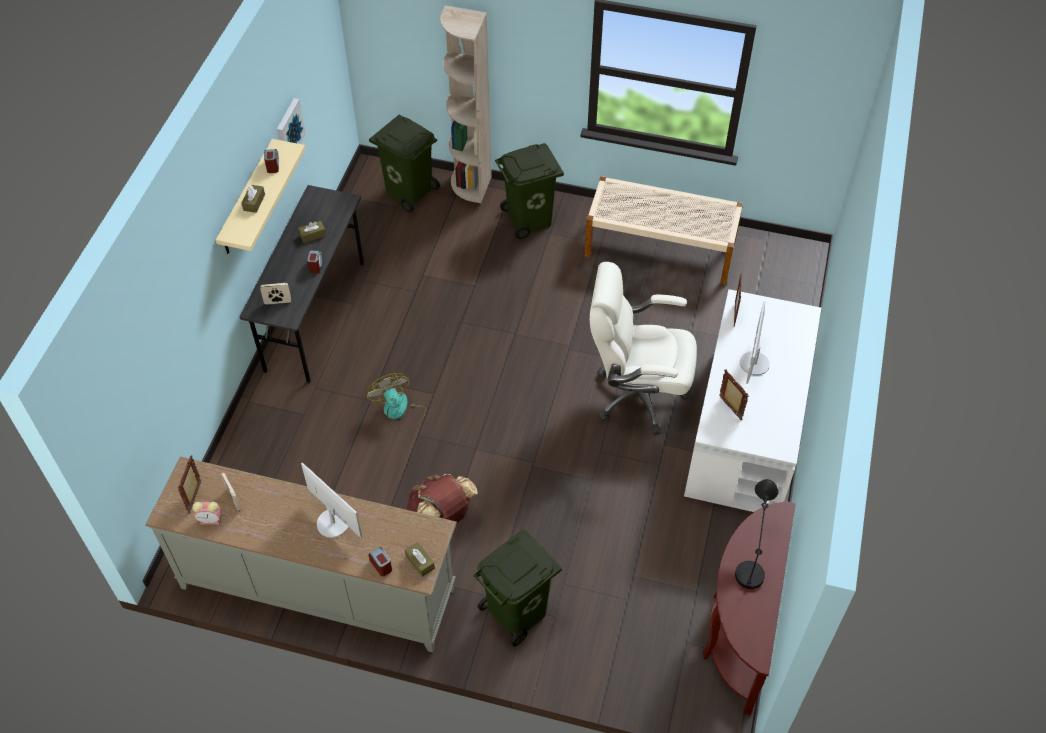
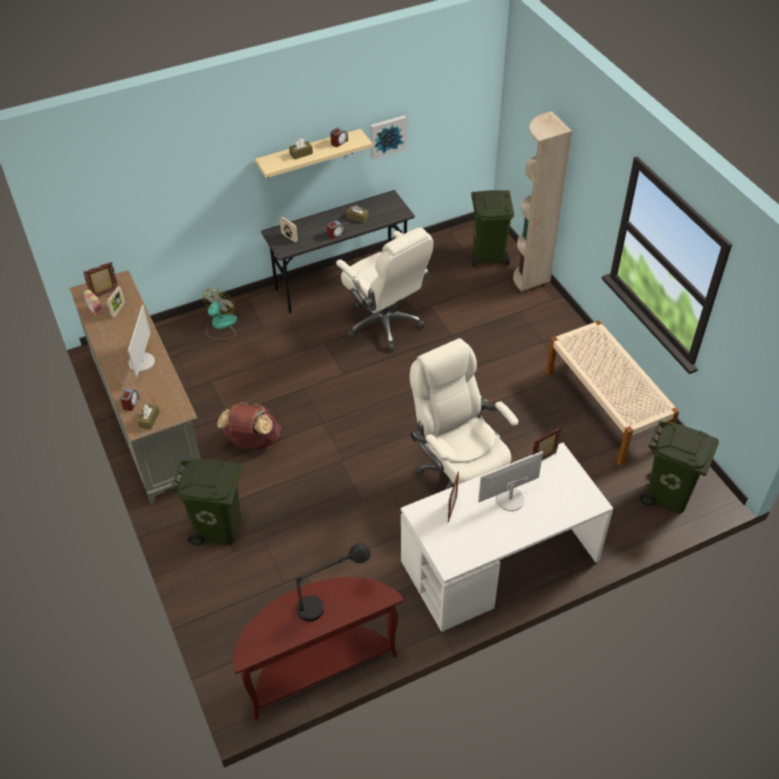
camera: 50 degrees right, 5 degrees down
fan [367,373,426,431] -> fan moved to [203,288,237,339]
green trash can [495,143,564,239] -> green trash can moved to [639,421,719,513]
none -> white office chair [336,227,433,351]

